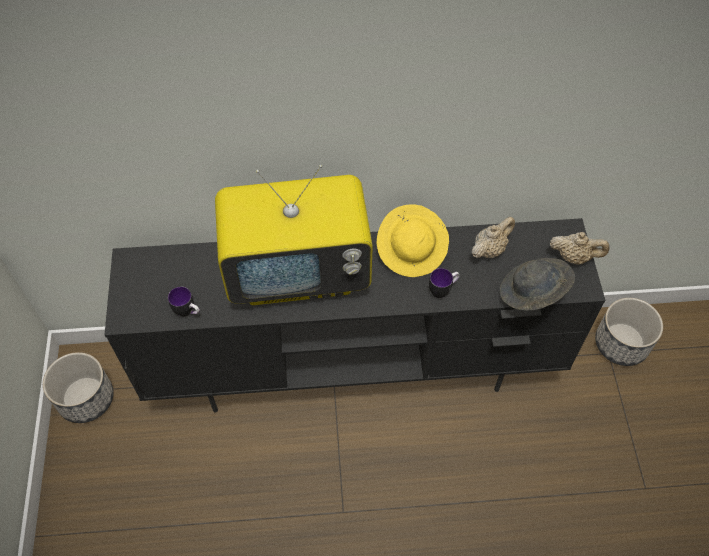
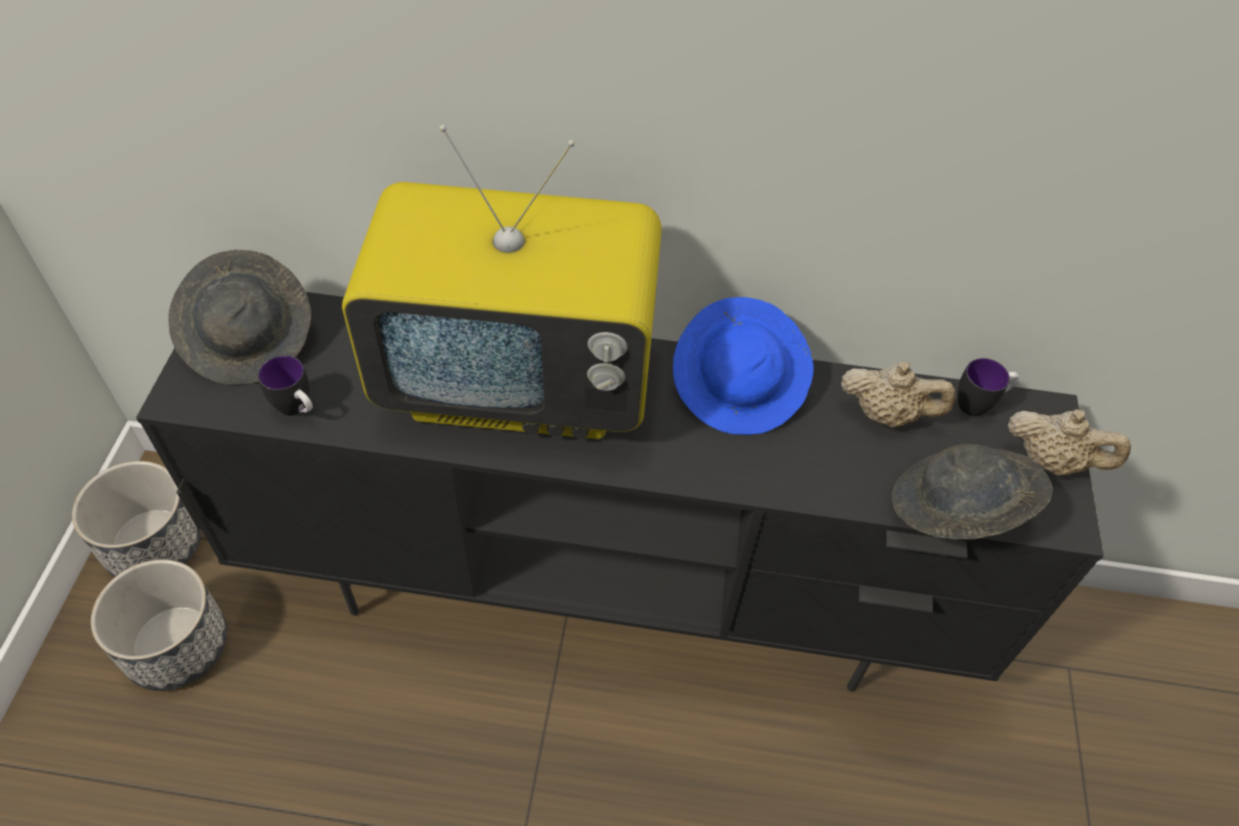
camera: 10 degrees right, 5 degrees down
yellow hat [377,205,449,277] -> blue hat [673,297,814,435]
mug [429,268,460,298] -> mug moved to [957,358,1019,416]
beige teapot [471,217,515,258] -> beige teapot turned 45 degrees clockwise [841,361,956,428]
planter [595,298,663,366] -> planter moved to [91,559,227,691]
none -> grey hat [168,250,311,385]

